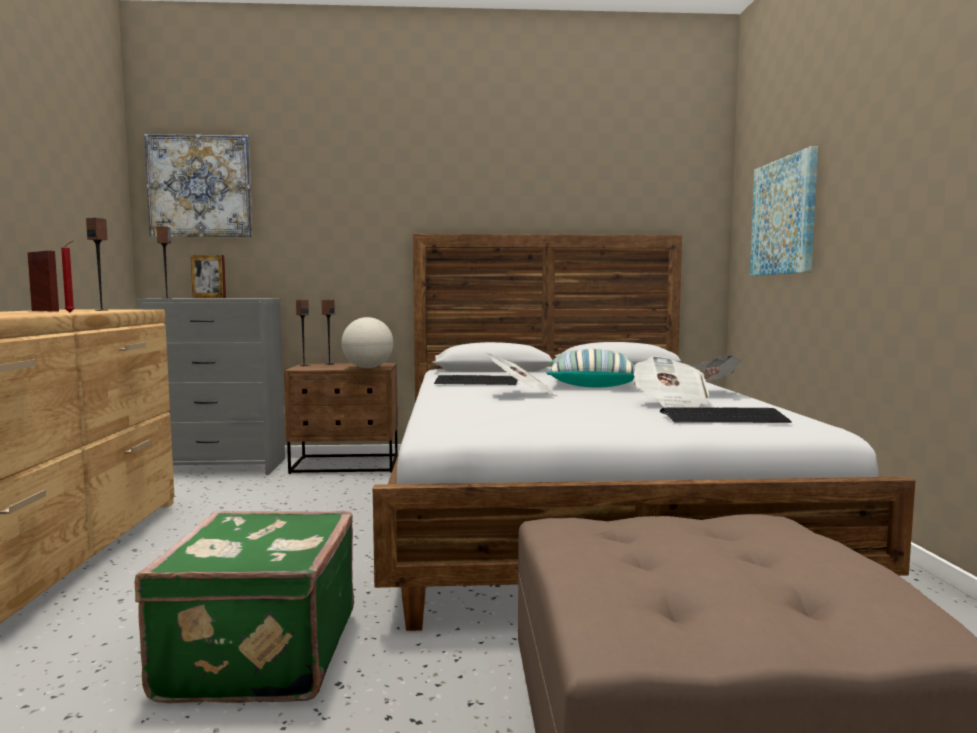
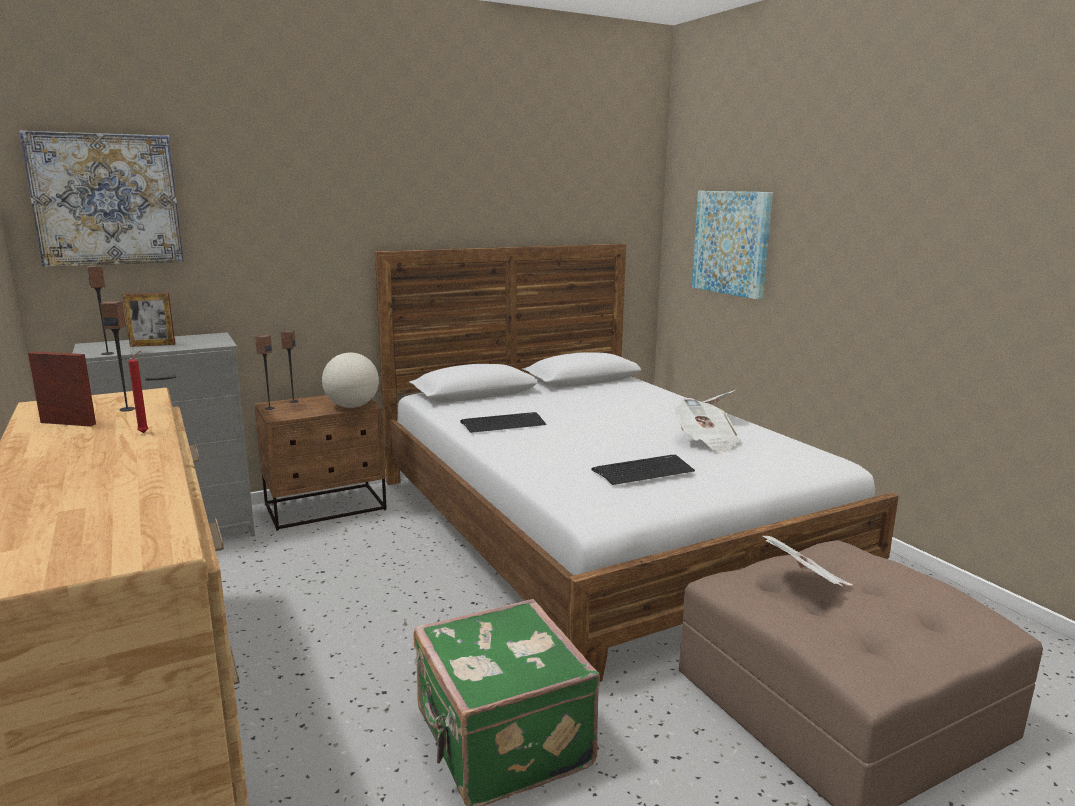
camera: 25 degrees left, 10 degrees up
newspaper [485,352,556,396] -> newspaper moved to [762,536,852,586]
pillow [546,349,635,387] -> none
keyboard [660,407,792,423] -> keyboard moved to [591,455,695,485]

